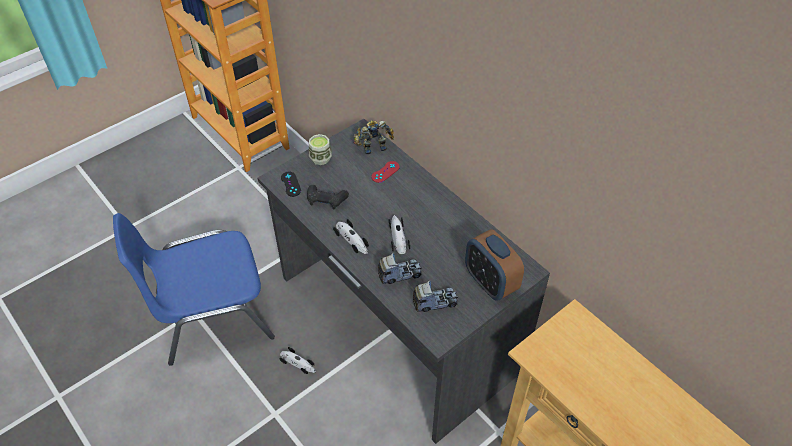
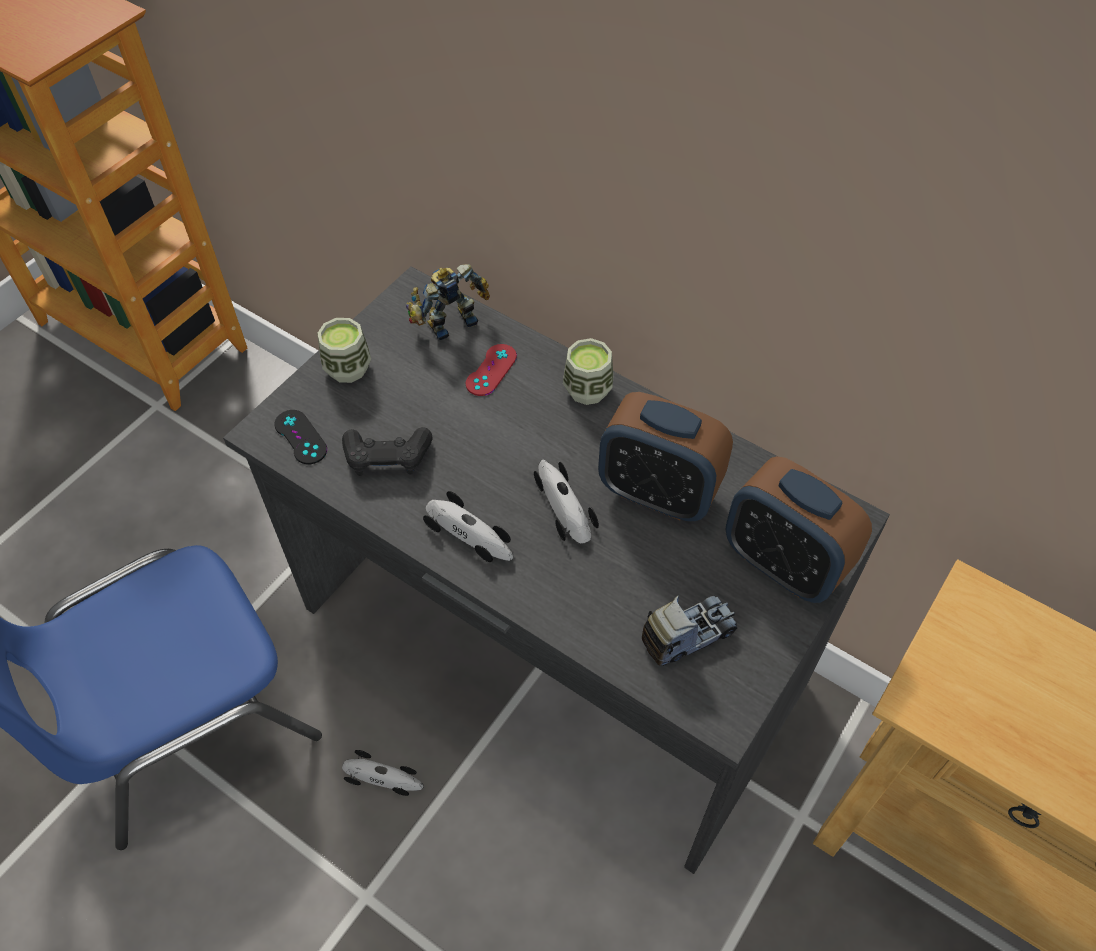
camera: 15 degrees left, 5 degrees up
toy truck [378,253,422,284] -> none
none -> cup [563,338,614,405]
none -> alarm clock [598,392,733,521]

